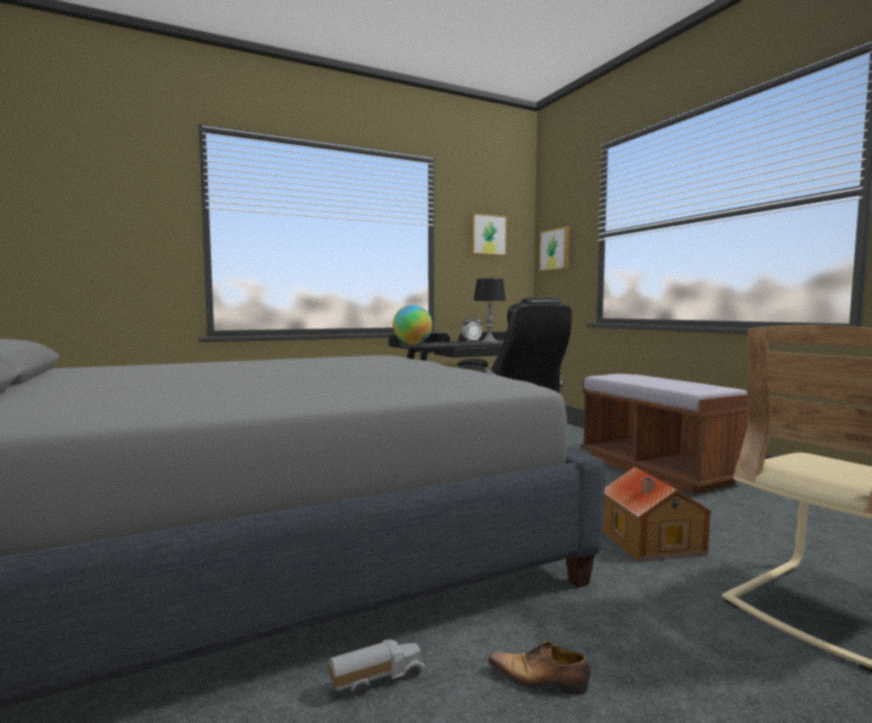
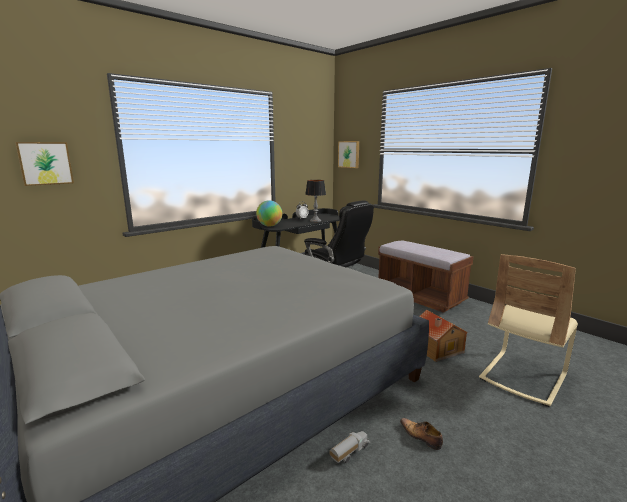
camera: 15 degrees left, 10 degrees up
picture [470,213,507,256] -> picture moved to [15,142,74,186]
shoe [488,640,590,695] -> shoe turned 45 degrees clockwise [400,418,443,450]

